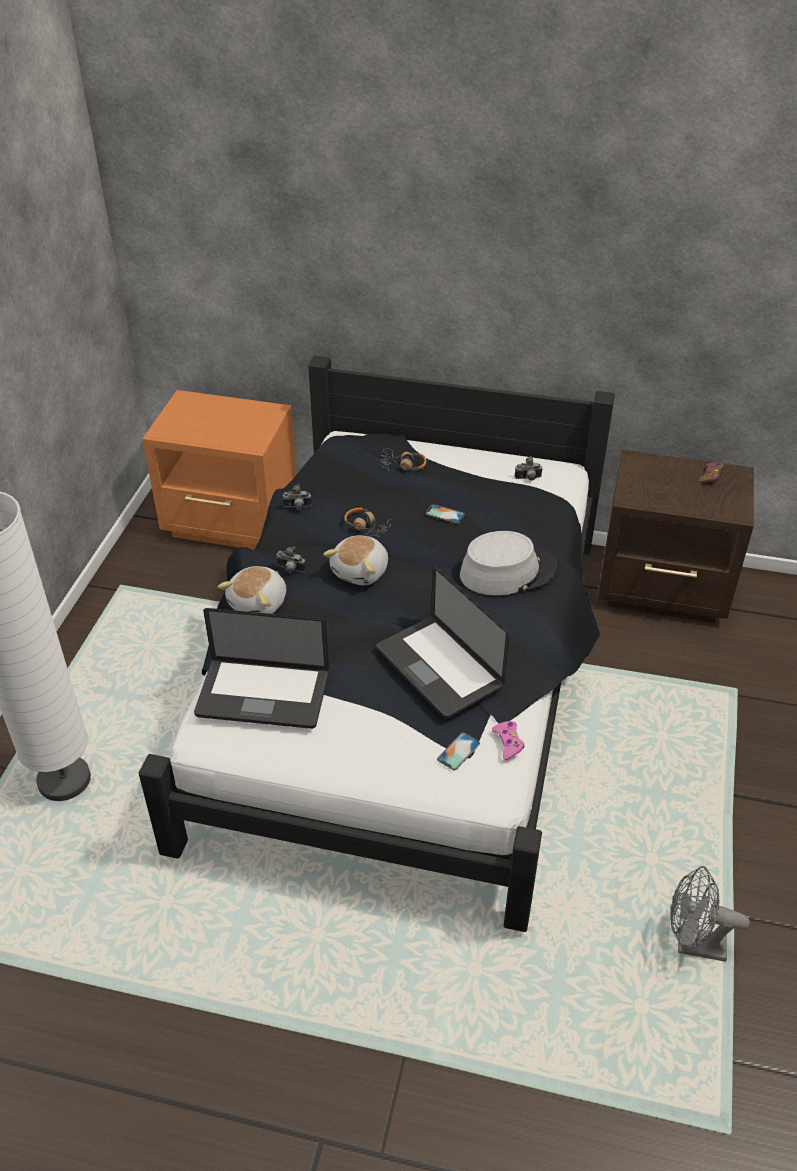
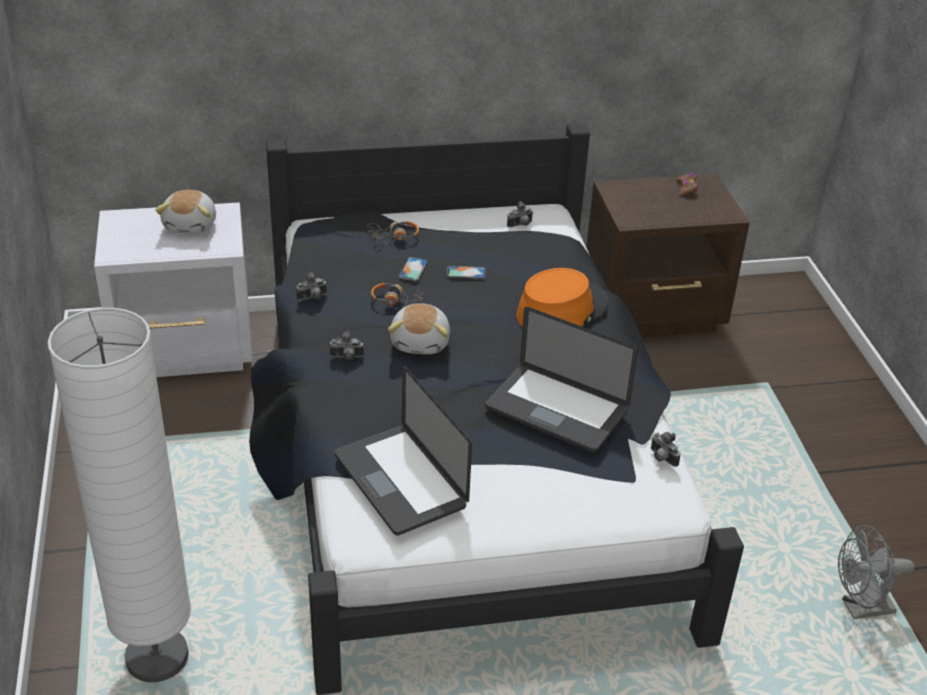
camera: 25 degrees left, 5 degrees down
orange nightstand [143,390,296,550] -> white nightstand [94,203,253,377]
laptop [194,608,329,729] -> laptop turned 75 degrees clockwise [335,366,472,536]
plush toy [218,566,286,614] -> plush toy moved to [155,190,216,234]
phone [437,733,480,771] -> phone moved to [399,257,427,281]
grey hat [460,531,557,595] -> orange hat [516,268,608,327]
pink game controller [492,721,524,760] -> camera [651,432,681,467]

